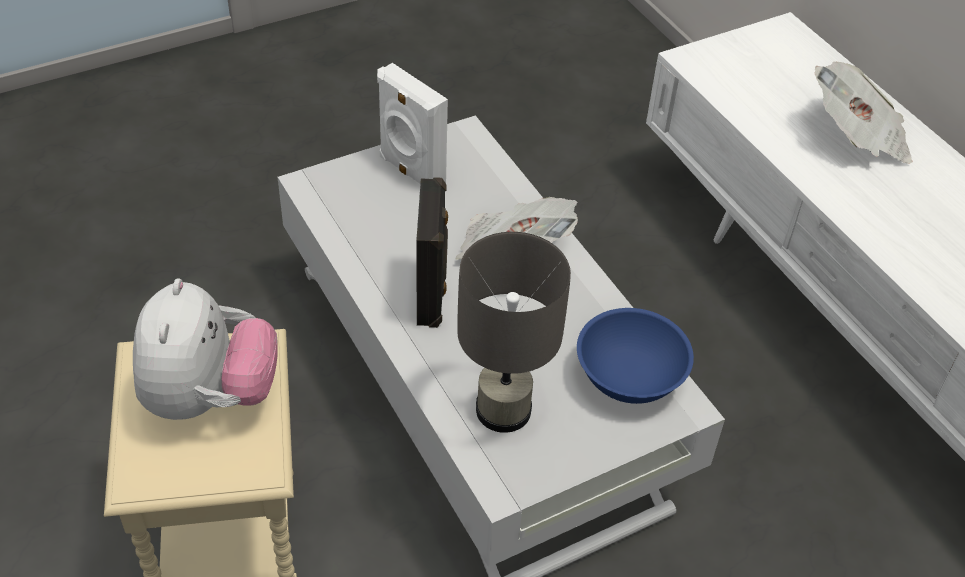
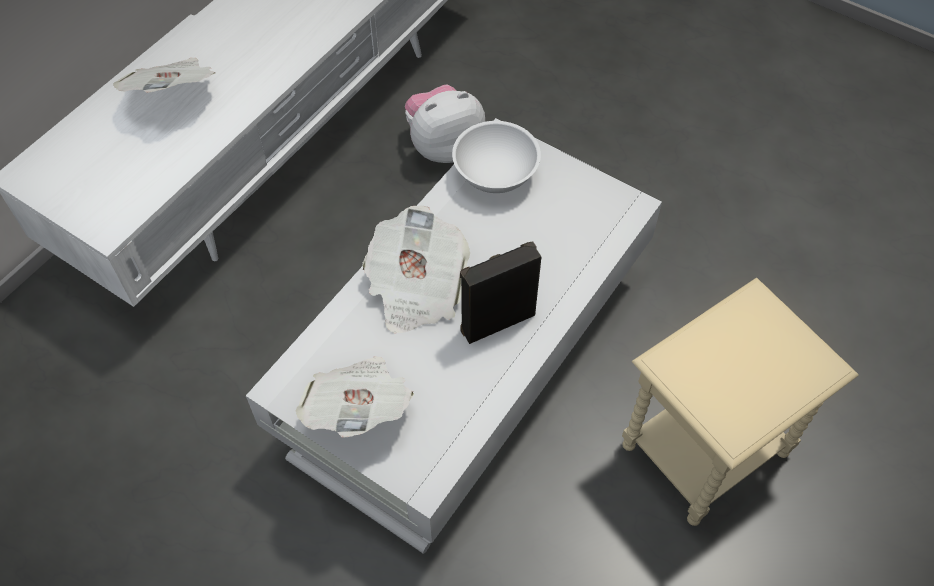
camera: 115 degrees left, 10 degrees up
plush toy [133,278,278,420] -> plush toy moved to [405,84,485,163]
white speaker [377,63,448,184] -> newspaper [295,356,414,438]
grey table lamp [457,232,571,433] -> none
blue bowl [577,308,694,404] -> white bowl [452,121,541,193]

